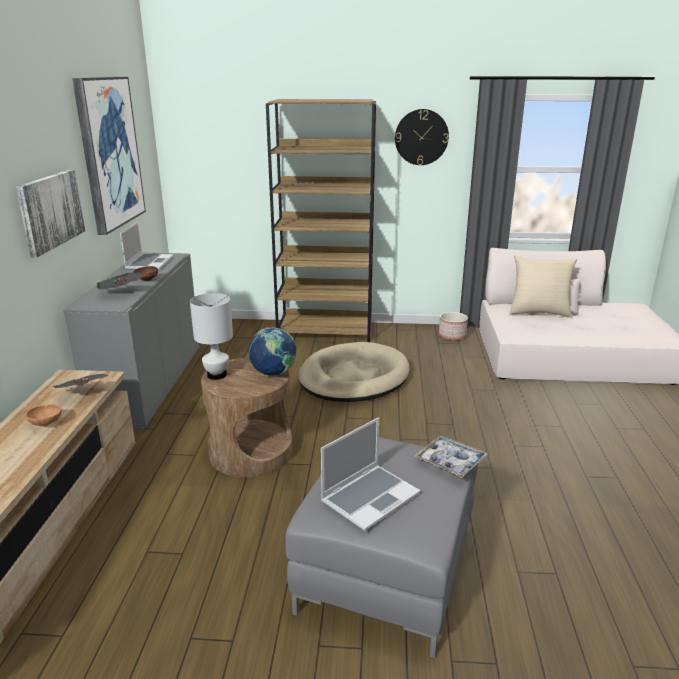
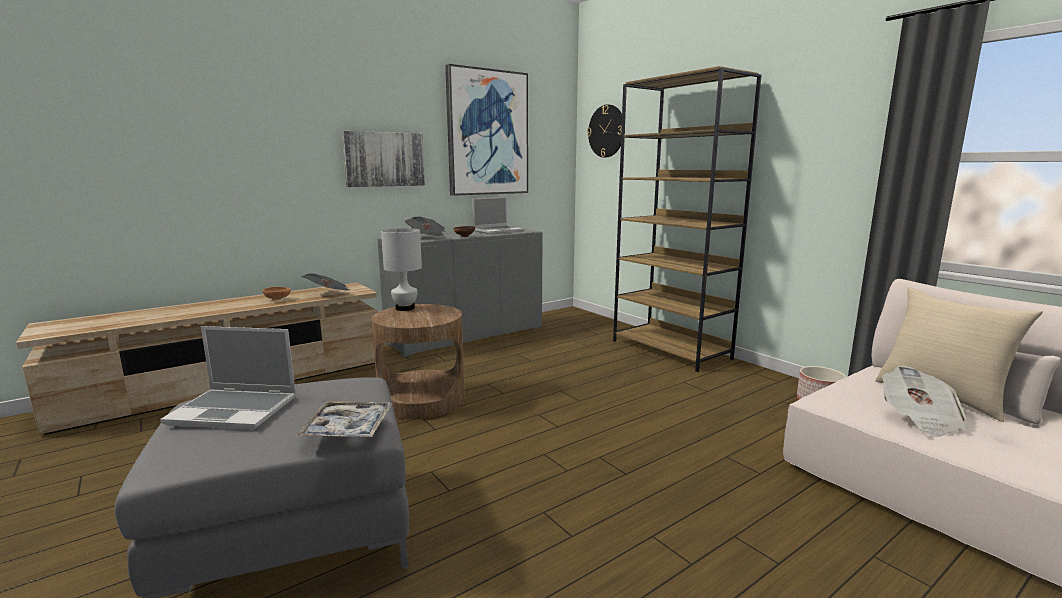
camera: 50 degrees right, 10 degrees down
globe [249,327,296,376] -> none
beige dog bed [298,342,410,402] -> none
wall clock [395,109,449,165] -> wall clock moved to [587,104,622,158]
none -> newspaper [882,366,968,437]

